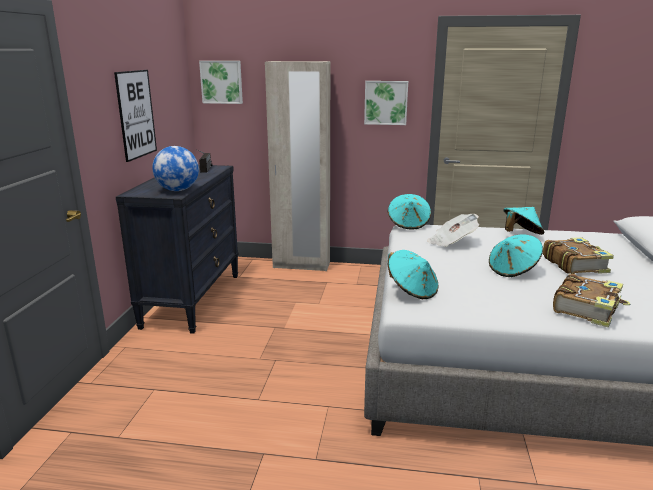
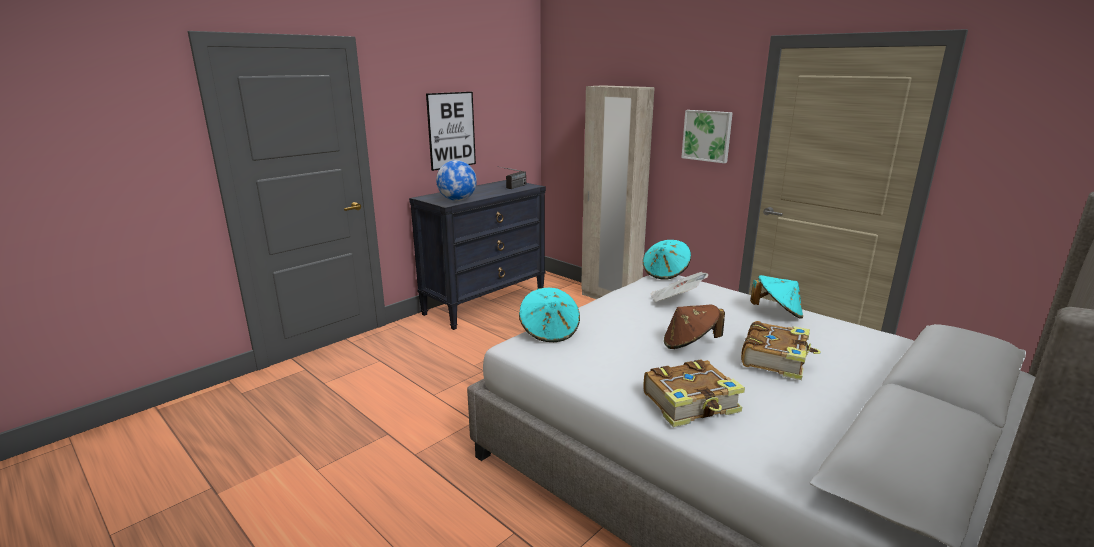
camera: 35 degrees right, 0 degrees up
picture [199,61,243,104] -> none
turquoise hat [489,234,543,277] -> brown hat [664,305,725,349]

